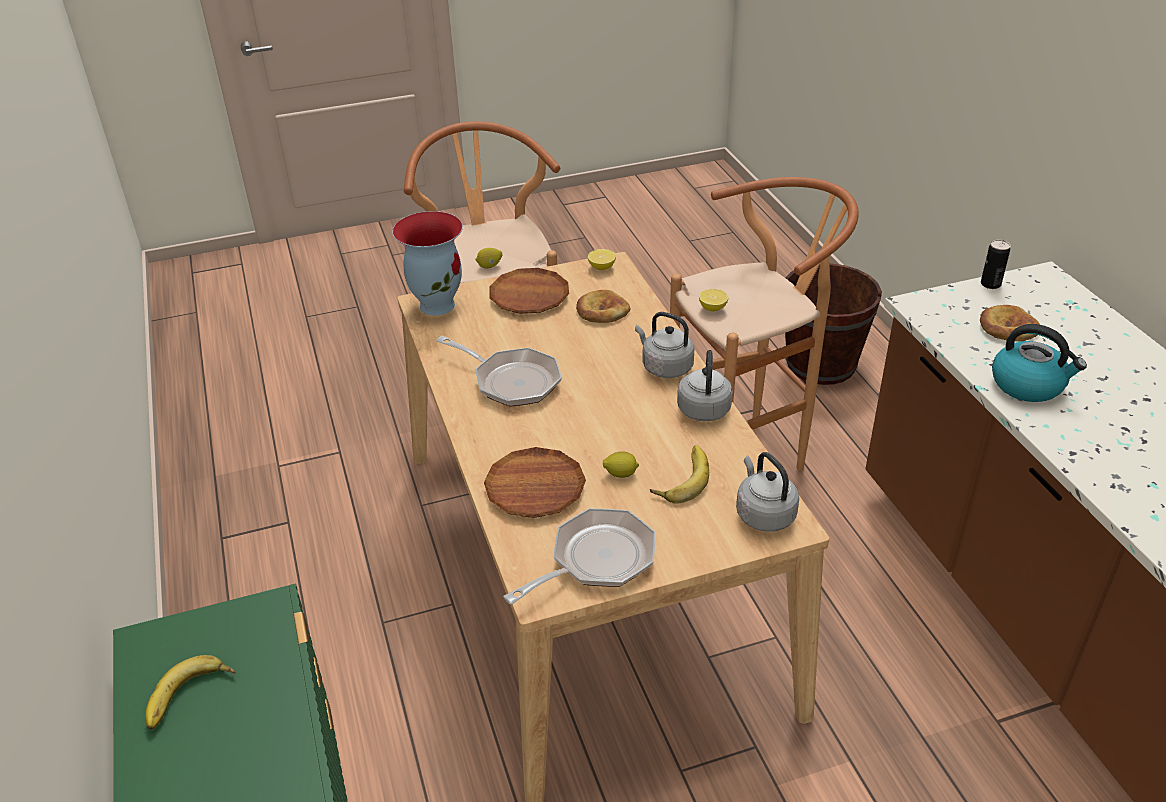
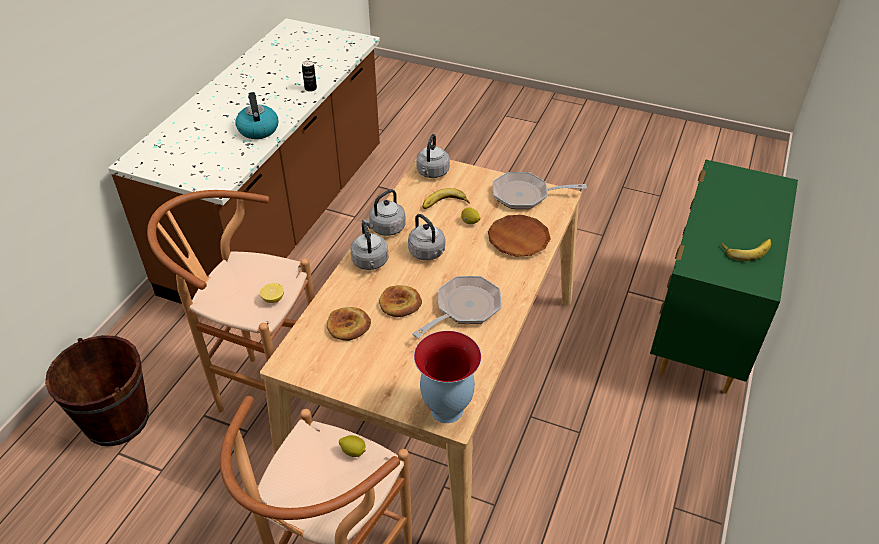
camera: 140 degrees left, 5 degrees up
frying pan [436,336,562,407] -> frying pan turned 60 degrees clockwise [412,276,502,338]
brown plate [490,268,569,314] -> none
lemon [588,249,616,270] -> none
bread [980,305,1040,342] -> bread moved to [379,285,422,317]
can [981,240,1010,289] -> can moved to [302,61,317,92]
none -> grey kettle [408,214,445,260]

